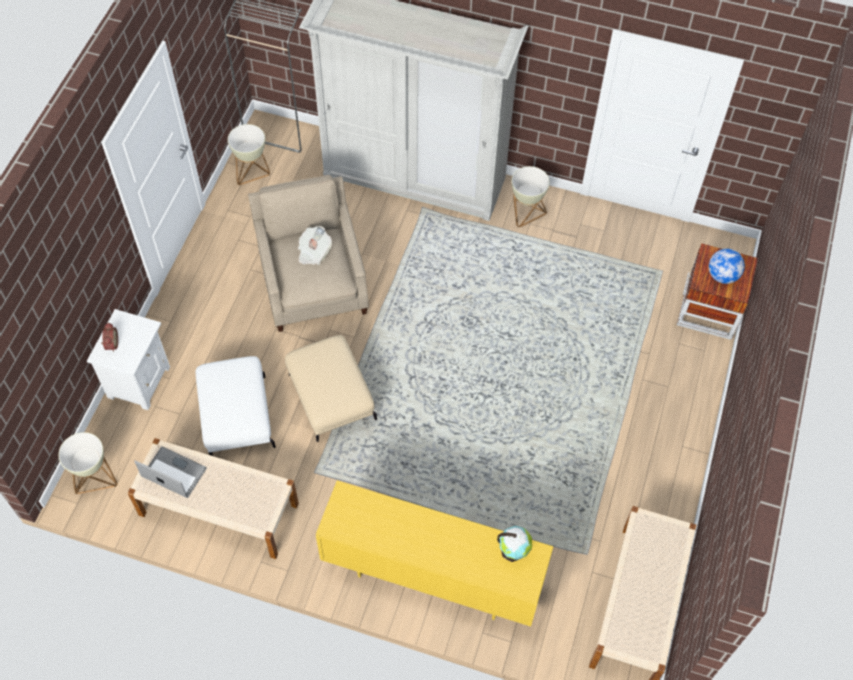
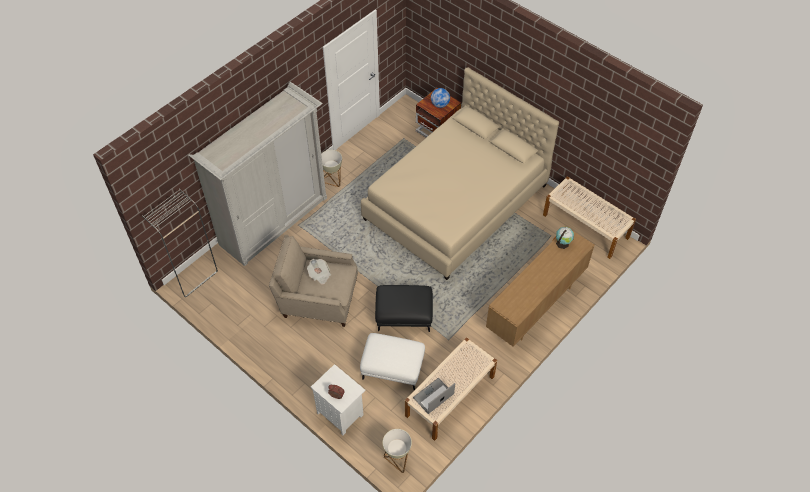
camera: 65 degrees left, 5 degrees down
planter [228,124,270,185] -> none
beige ottoman [285,335,377,442] -> black ottoman [375,285,433,332]
yellow dresser [316,480,554,627] -> brown dresser [486,230,594,347]
none -> beige bed [361,67,559,280]

